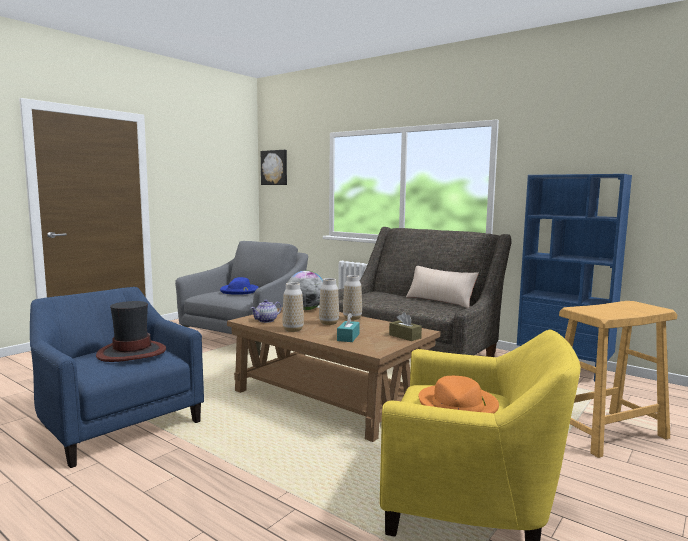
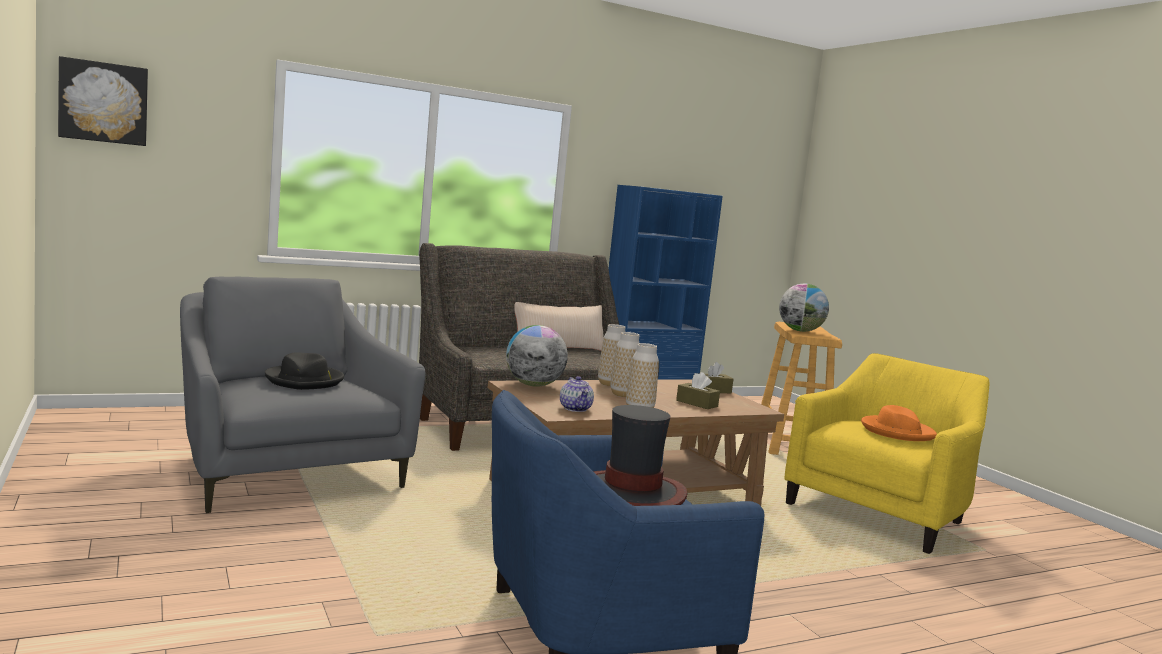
camera: 65 degrees left, 0 degrees up
blue hat [220,277,259,295] -> black hat [265,352,344,390]
turquoise tissue box [337,313,360,342] -> brown tissue box [676,372,720,409]
none -> globe [779,284,829,332]

